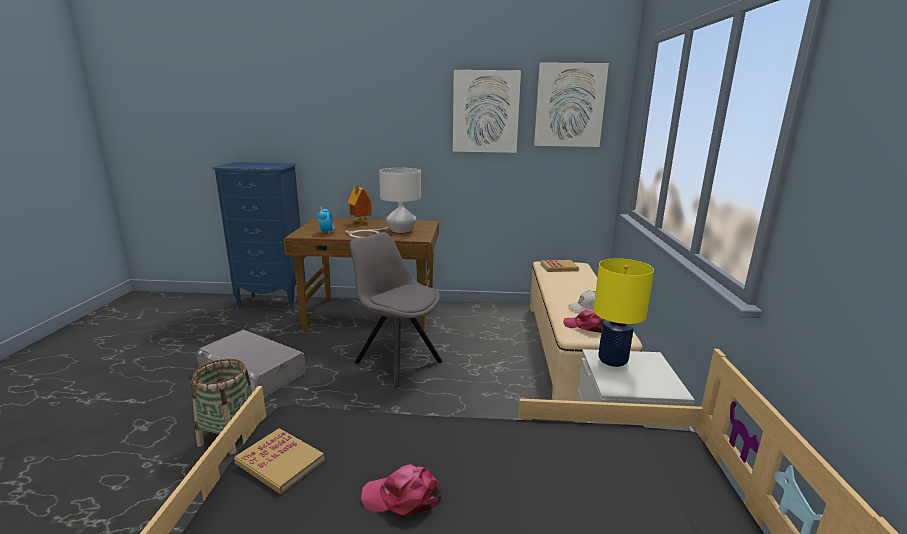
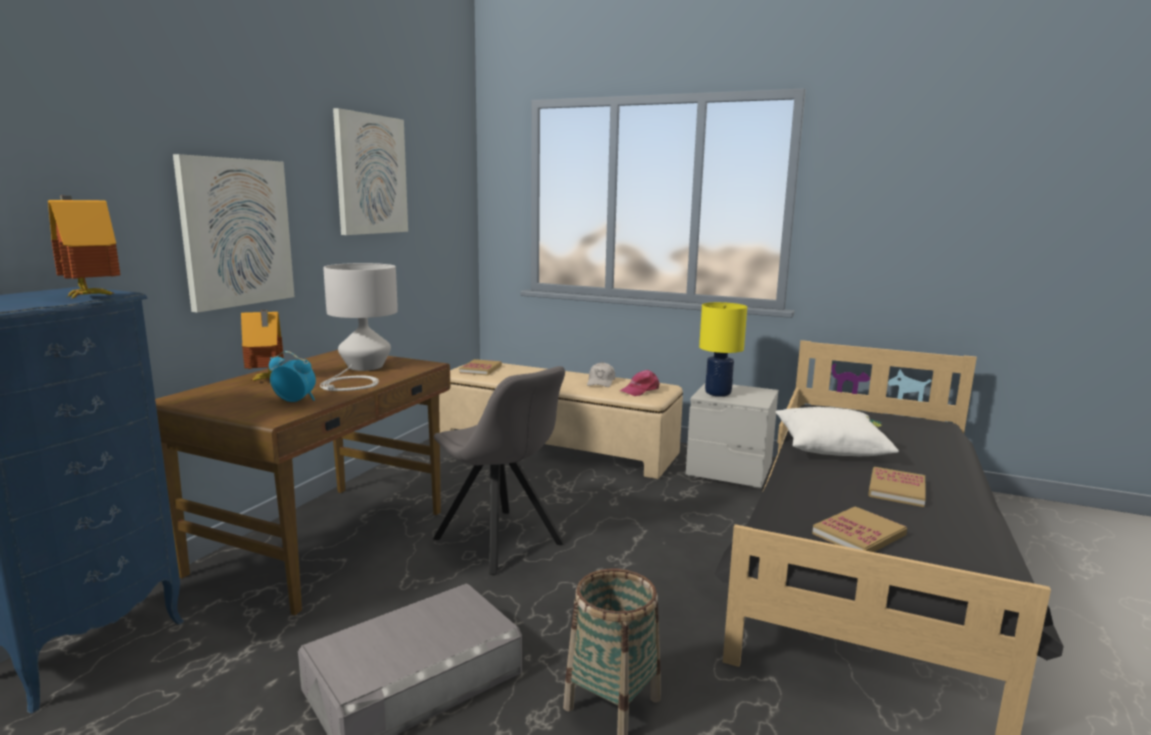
camera: 70 degrees left, 5 degrees down
grey chair [350,232,442,387] -> grey chair turned 105 degrees counterclockwise [433,366,565,575]
pink cap [361,464,441,516] -> book [868,467,926,507]
picture [534,62,609,147] -> picture moved to [173,154,295,313]
none -> toy house [48,196,120,300]
none -> white pillow [775,407,899,456]

